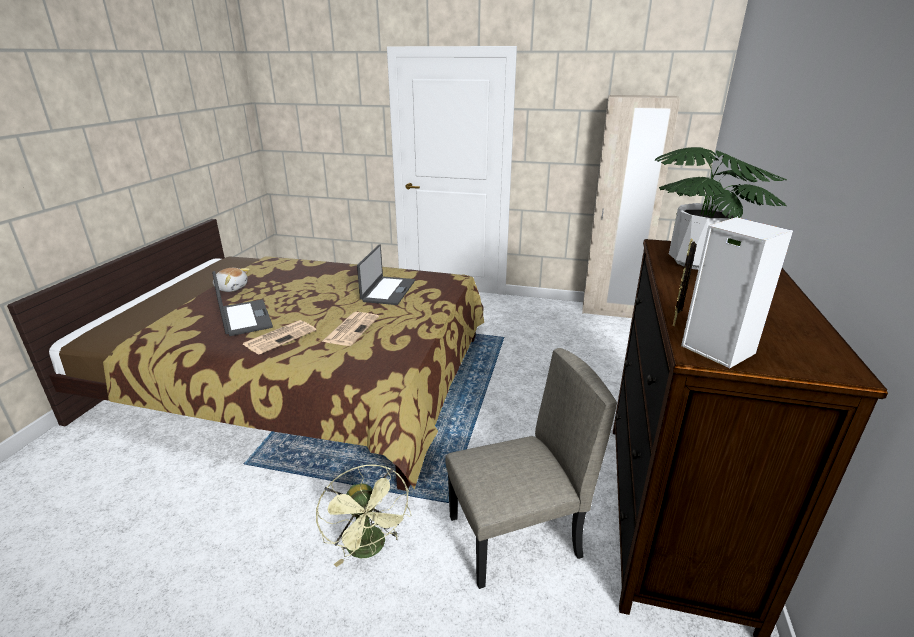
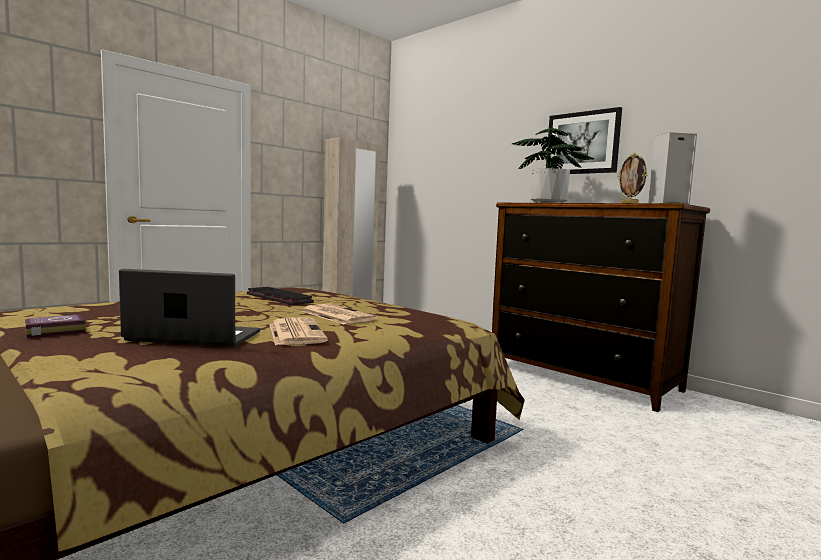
camera: 60 degrees left, 20 degrees down
plush toy [213,268,250,292] -> book [25,315,86,338]
green fan [316,464,411,567] -> none
laptop [357,244,415,305] -> keyboard [247,287,314,305]
beige chair [445,348,617,589] -> none
none -> picture [546,107,622,174]

